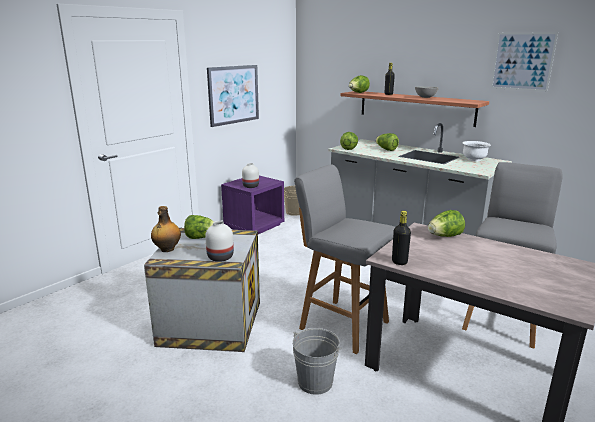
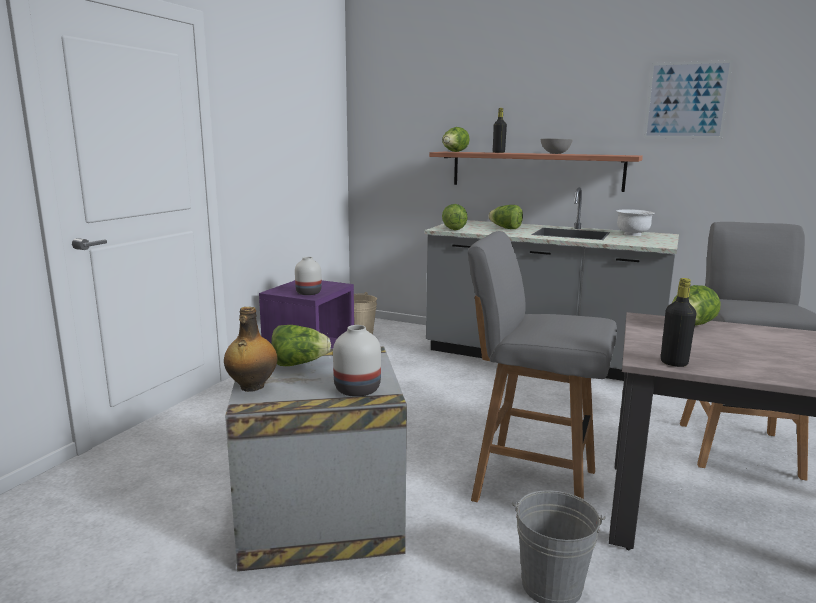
camera: 15 degrees left, 5 degrees down
picture [207,65,259,127] -> none

